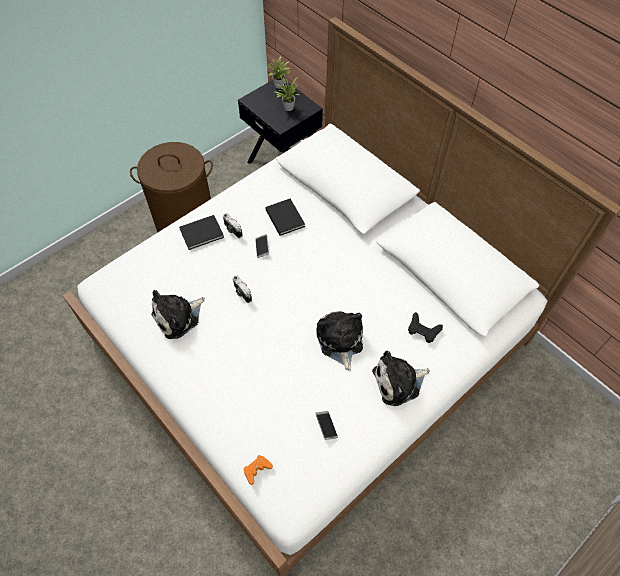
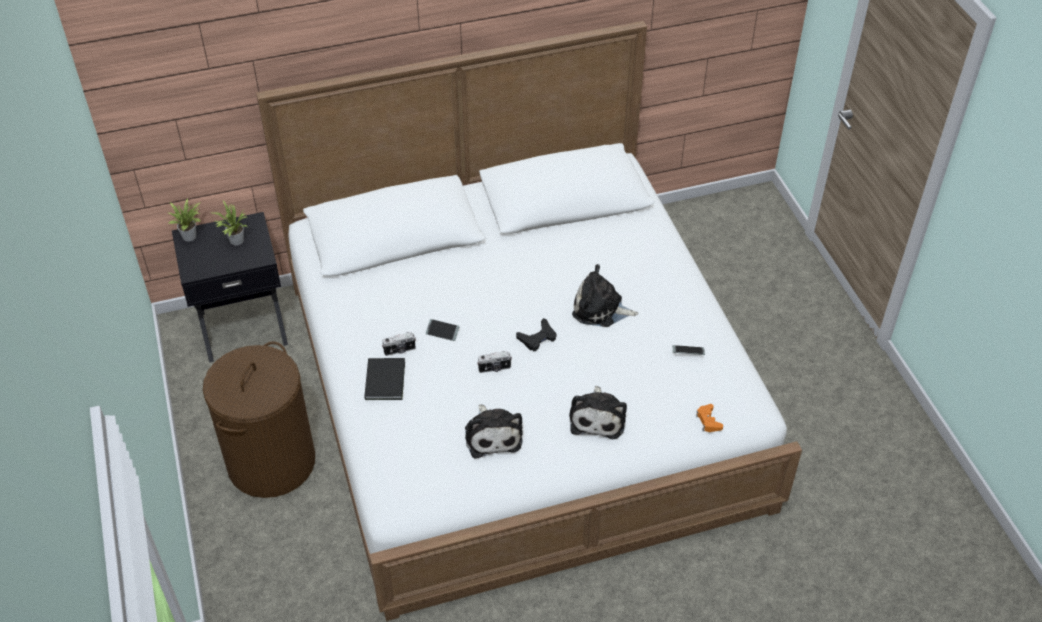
camera: 65 degrees left, 10 degrees down
black book [265,199,305,236] -> none
plush toy [372,351,430,406] -> plush toy moved to [569,386,627,439]
black game controller [408,312,443,343] -> black game controller moved to [516,318,557,351]

